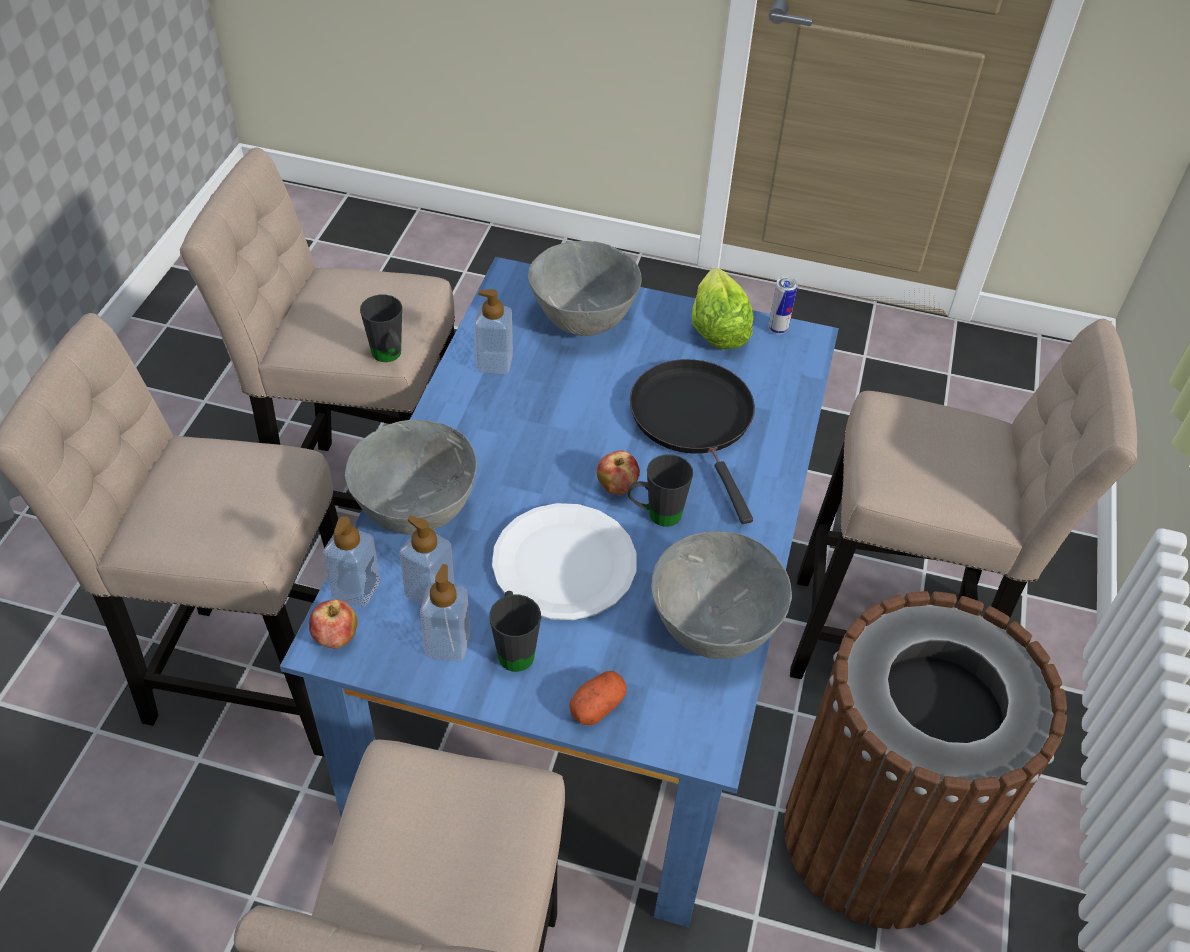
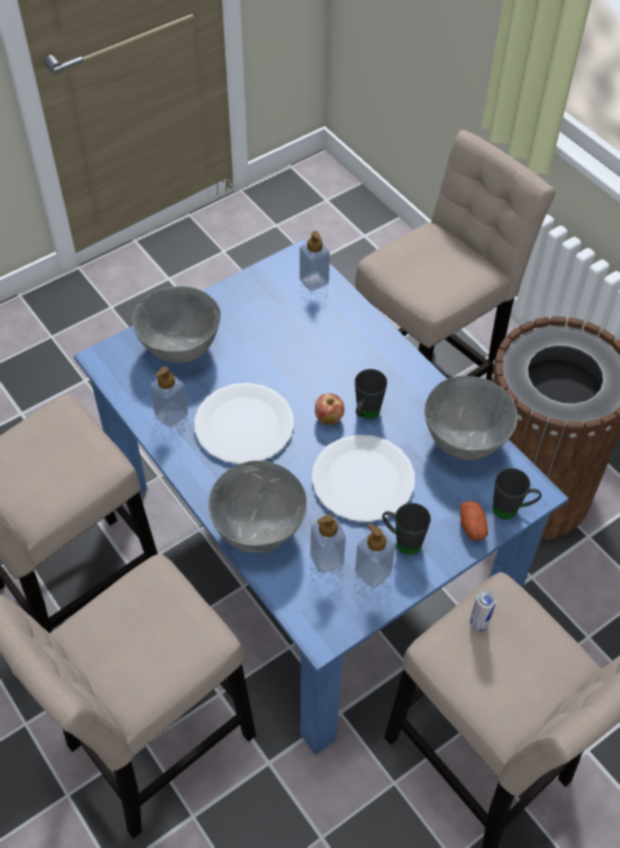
camera: 50 degrees left, 5 degrees up
apple [309,599,358,648] -> none
soap dispenser [323,516,380,607] -> soap dispenser moved to [299,231,330,291]
black mug [360,295,402,362] -> black mug moved to [493,468,542,519]
black frying pan [630,359,755,524] -> none
lettuce [692,268,754,349] -> none
can [768,276,798,334] -> can moved to [470,590,496,631]
none -> white plate [194,383,294,464]

